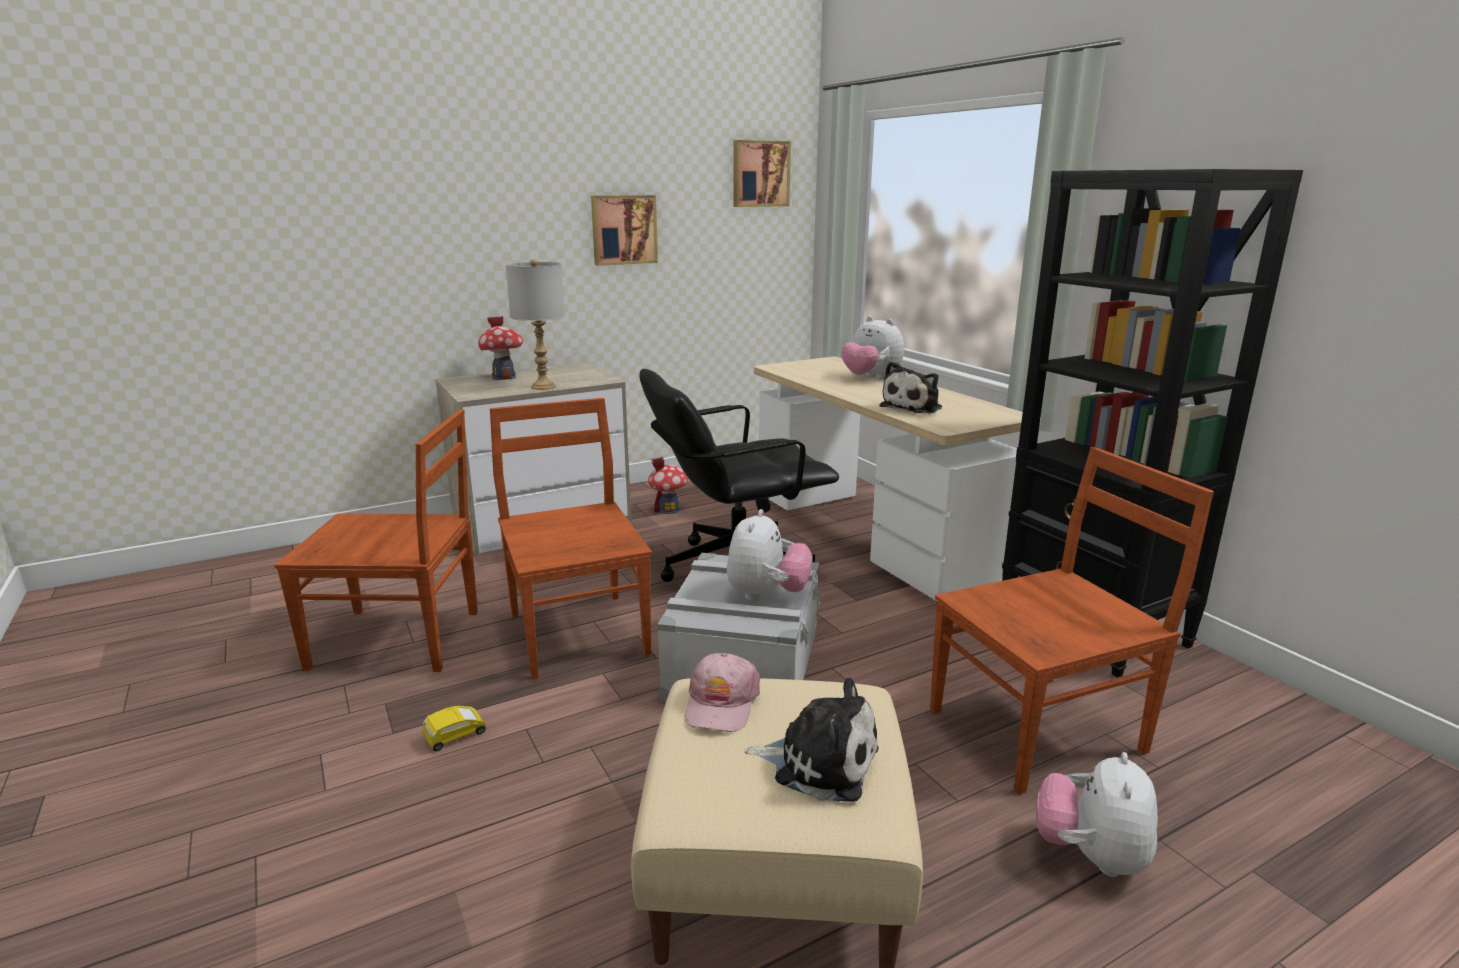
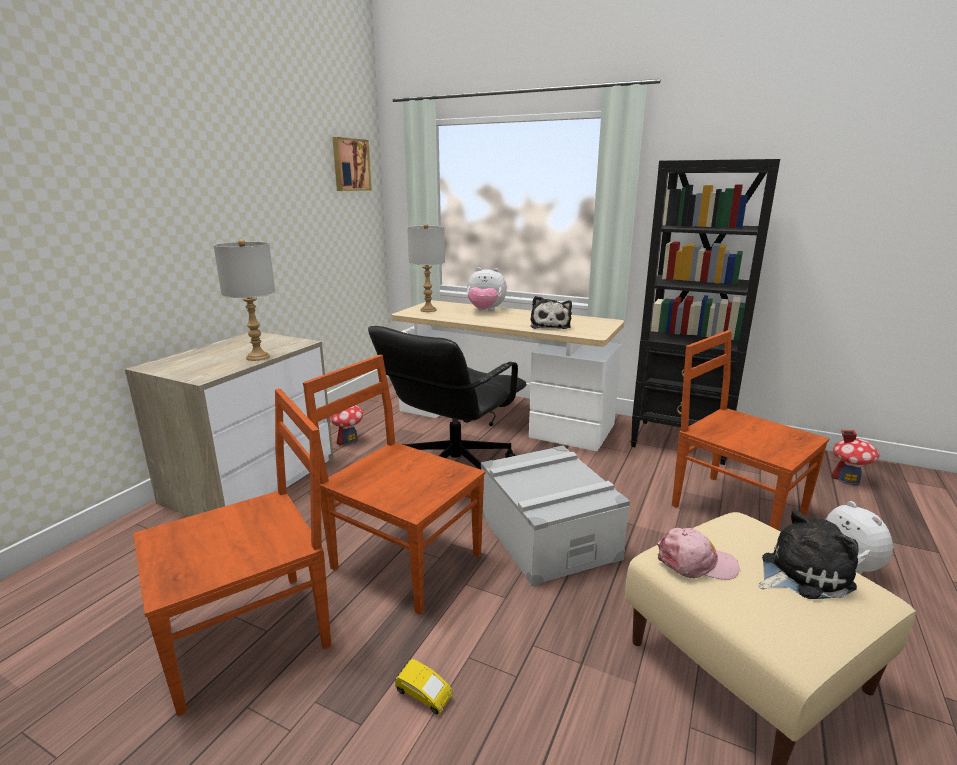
camera: 35 degrees left, 0 degrees up
yellow toy car [422,706,487,751] -> yellow toy car turned 105 degrees clockwise [395,659,453,715]
toy house [478,316,523,380] -> toy house moved to [832,430,880,485]
picture [591,195,658,266] -> none
pink cap [685,653,760,732] -> pink cap turned 60 degrees counterclockwise [657,528,740,580]
plush toy [727,509,813,601] -> none
brown chair [930,447,1214,795] -> brown chair turned 75 degrees counterclockwise [672,330,829,531]
none -> grey table lamp [407,223,445,312]

